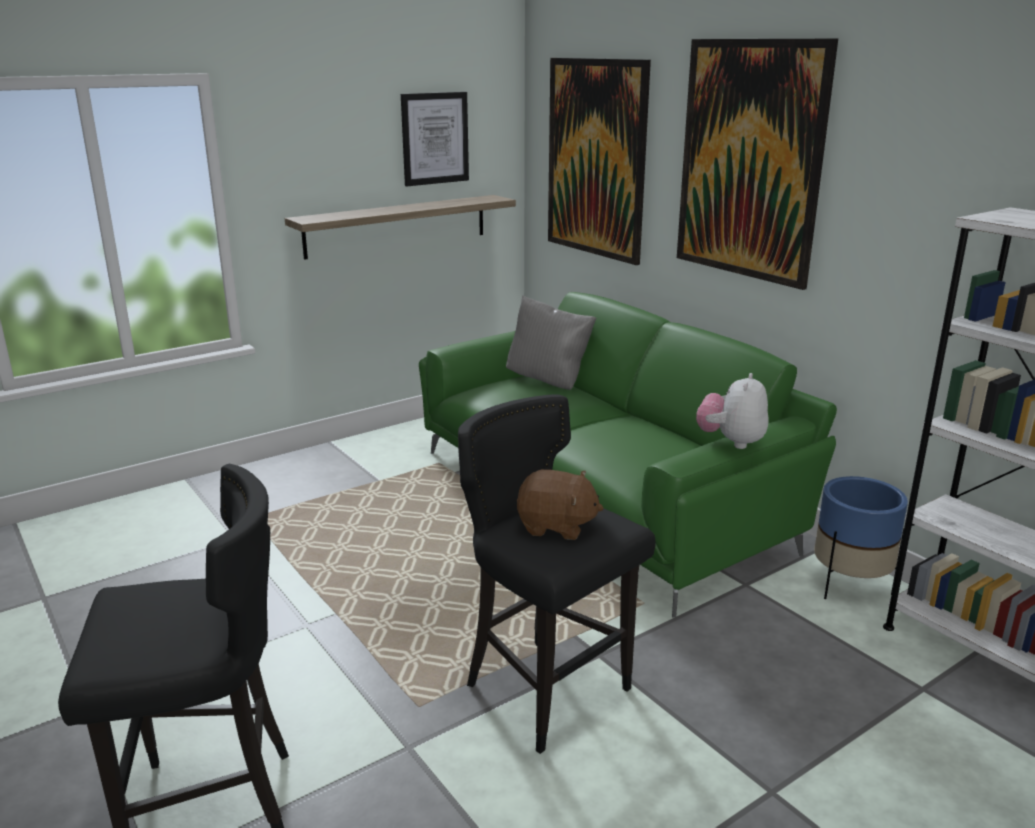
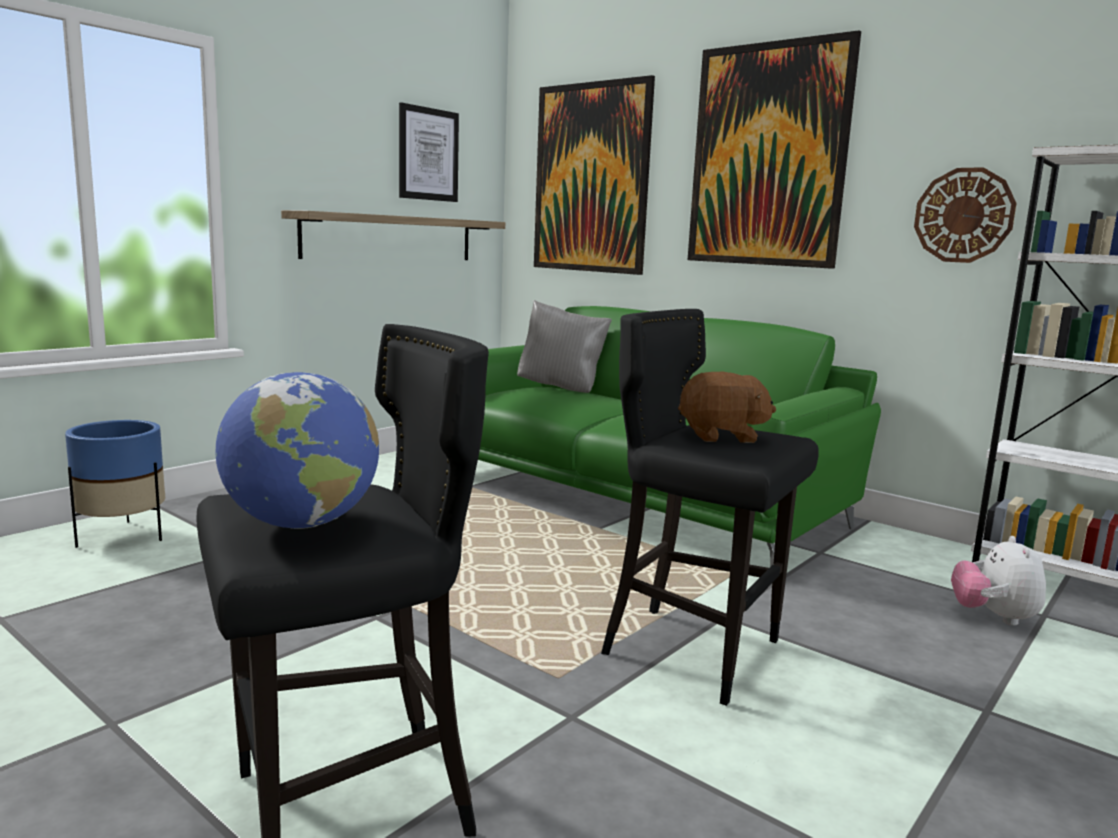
camera: 15 degrees left, 10 degrees down
plush toy [696,373,768,449] -> plush toy moved to [951,536,1046,626]
blue planter [814,476,908,599] -> blue planter moved to [65,420,165,548]
none -> globe [215,372,379,529]
none -> wall clock [914,167,1016,263]

